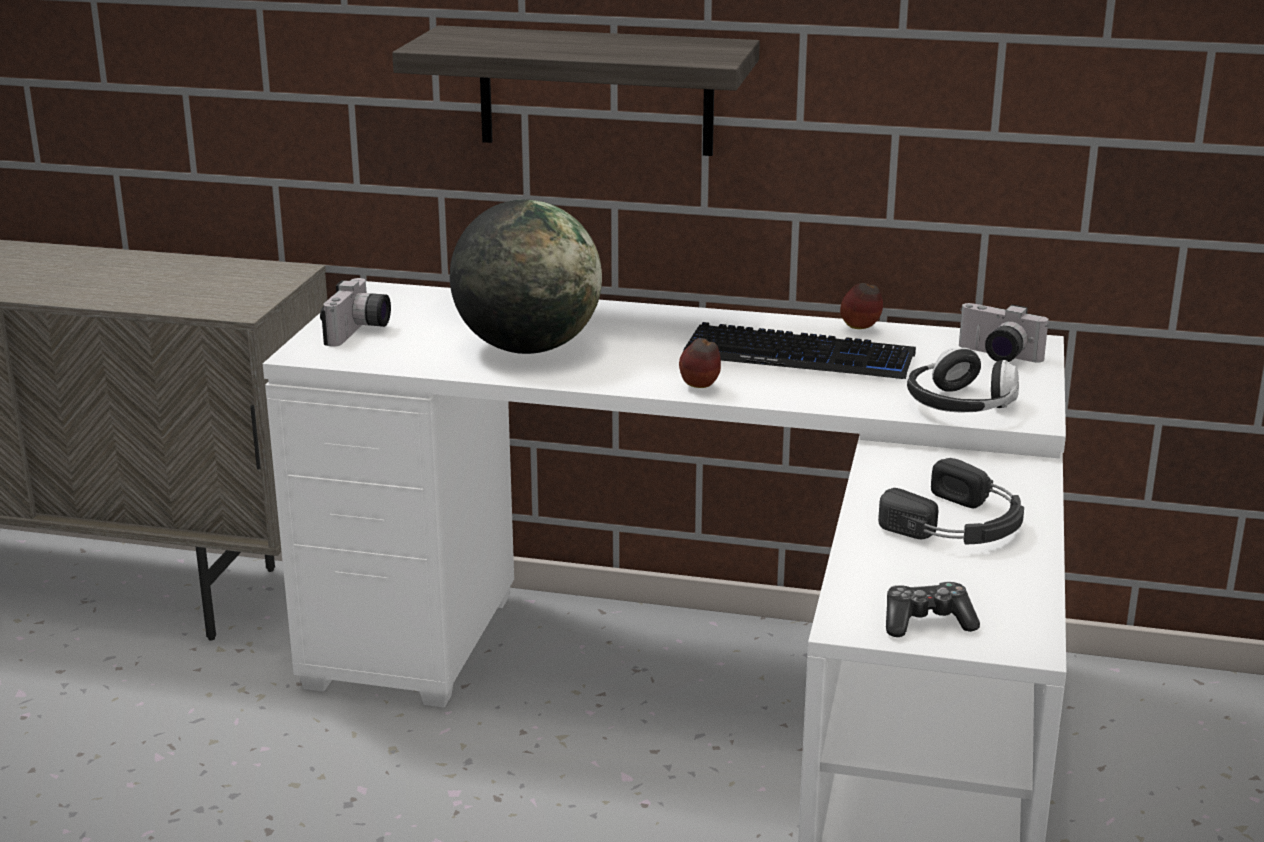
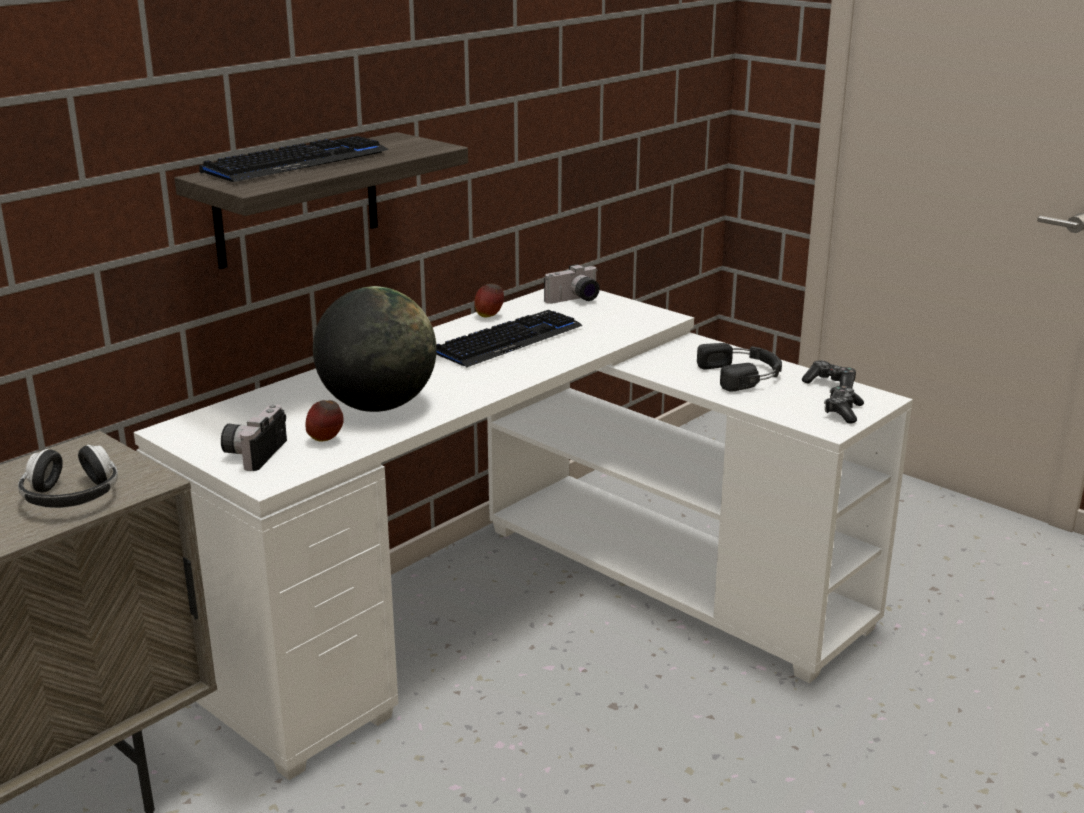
camera: 60 degrees left, 0 degrees up
camera [320,278,391,347] -> camera turned 120 degrees counterclockwise [221,404,287,471]
apple [679,338,721,388] -> apple moved to [306,400,344,441]
headphones [907,348,1019,412] -> headphones moved to [18,444,118,508]
none -> keyboard [199,136,388,182]
none -> game controller [802,360,856,388]

